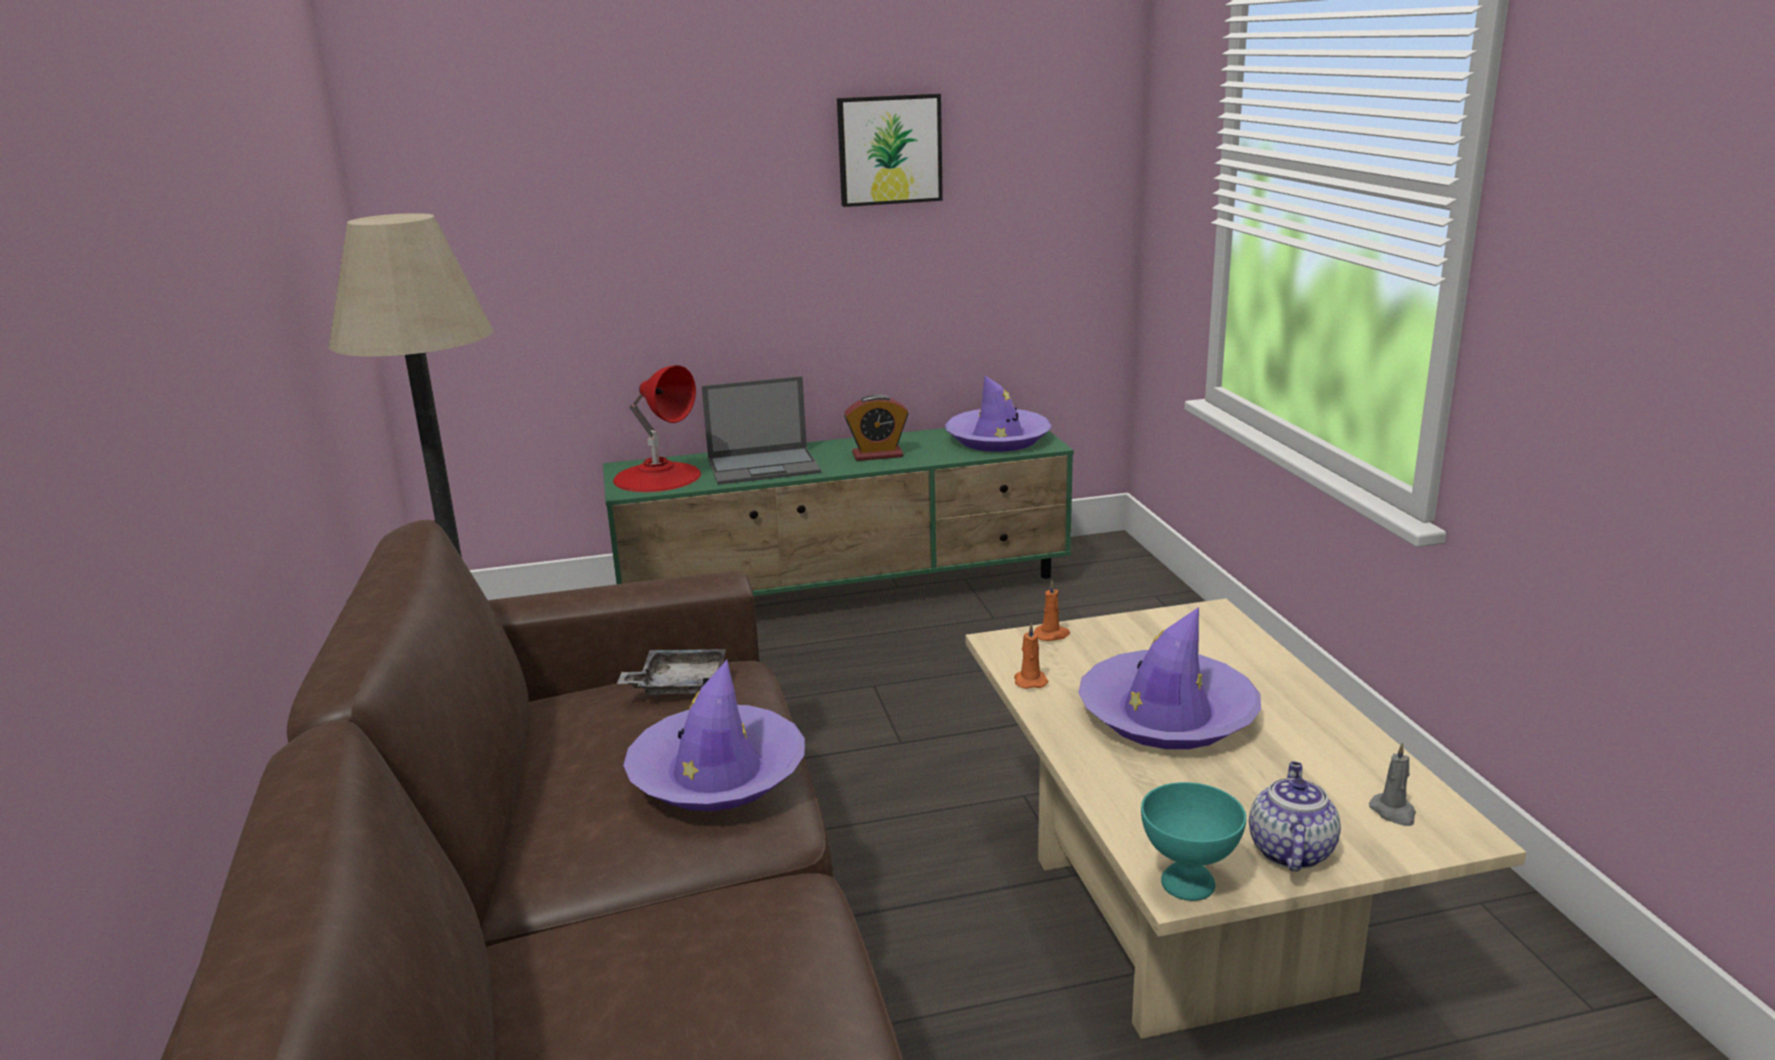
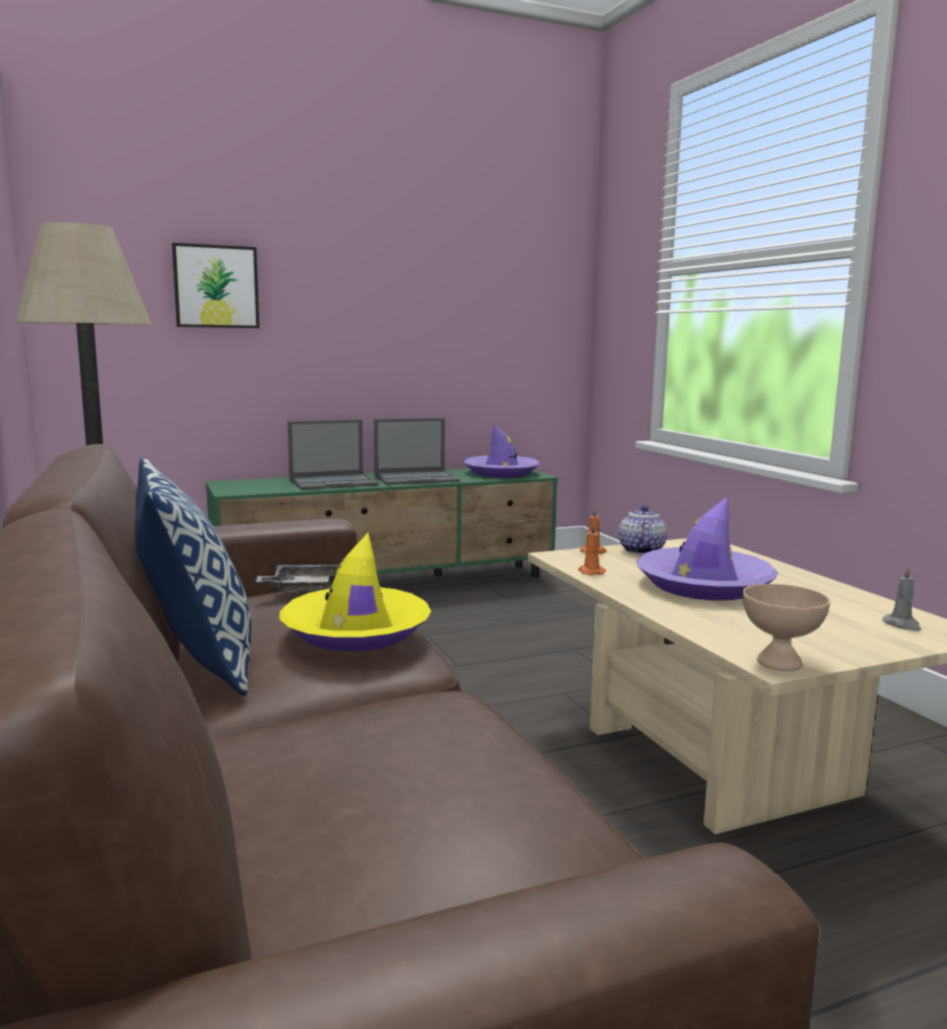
camera: 10 degrees left, 10 degrees down
red table lamp [613,365,701,492] -> none
purple hat [623,660,805,811] -> yellow hat [279,533,431,651]
picture [837,94,943,207] -> picture moved to [172,243,259,328]
alarm clock [844,394,908,461] -> laptop [374,418,460,485]
turquoise bowl [1141,782,1246,901] -> beige bowl [743,584,830,671]
teapot [1249,761,1341,871] -> teapot moved to [618,505,667,554]
none -> pillow [135,458,251,696]

